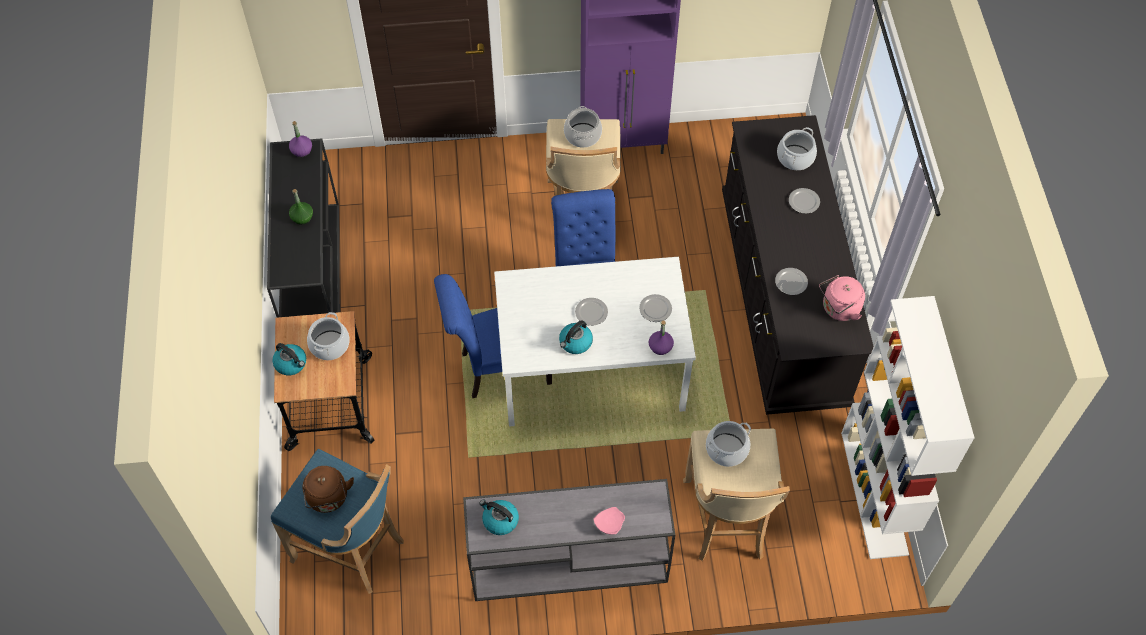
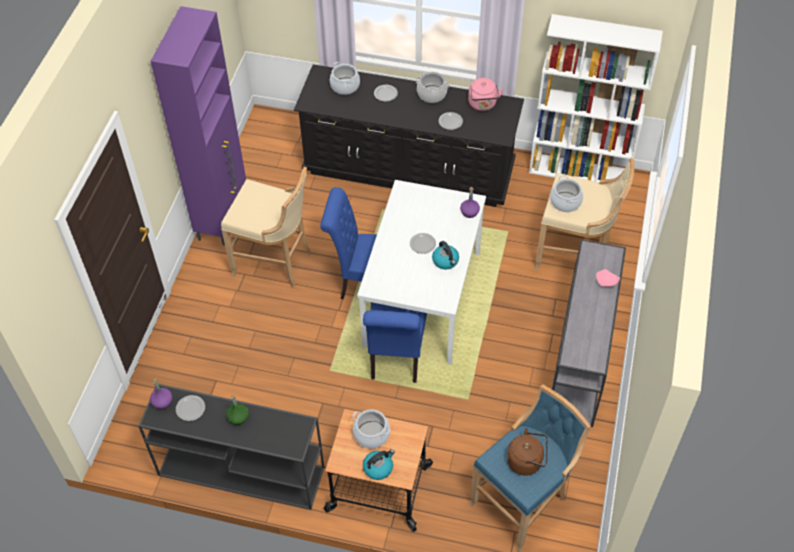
camera: 70 degrees left, 5 degrees down
kettle [479,499,519,535] -> none
cooking pot [564,106,602,148] -> cooking pot moved to [415,72,449,103]
plate [639,294,672,322] -> plate moved to [176,395,205,421]

